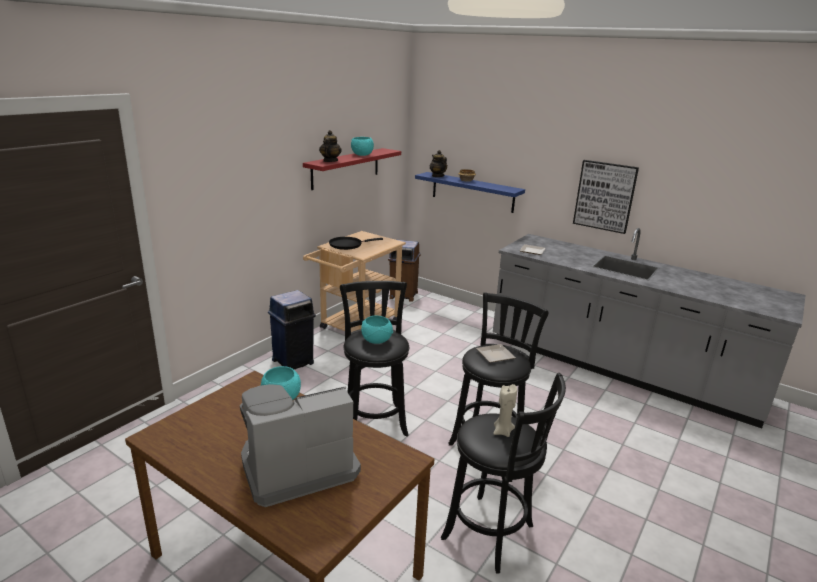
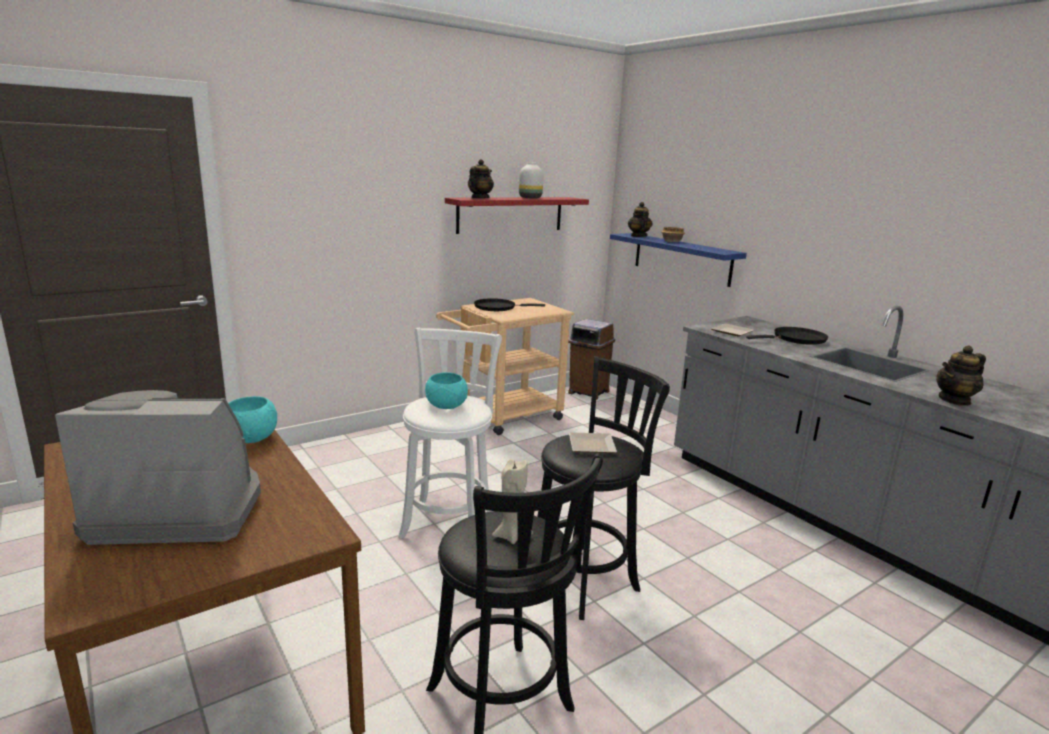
camera: 20 degrees right, 5 degrees down
blue trash can [268,290,316,369] -> none
black stool [340,281,409,437] -> white stool [398,328,502,539]
turquoise bowl [351,137,374,156] -> white vase [519,162,543,198]
picture [573,160,639,234] -> none
none -> black frying pan [746,327,828,345]
none -> teapot [936,345,986,406]

